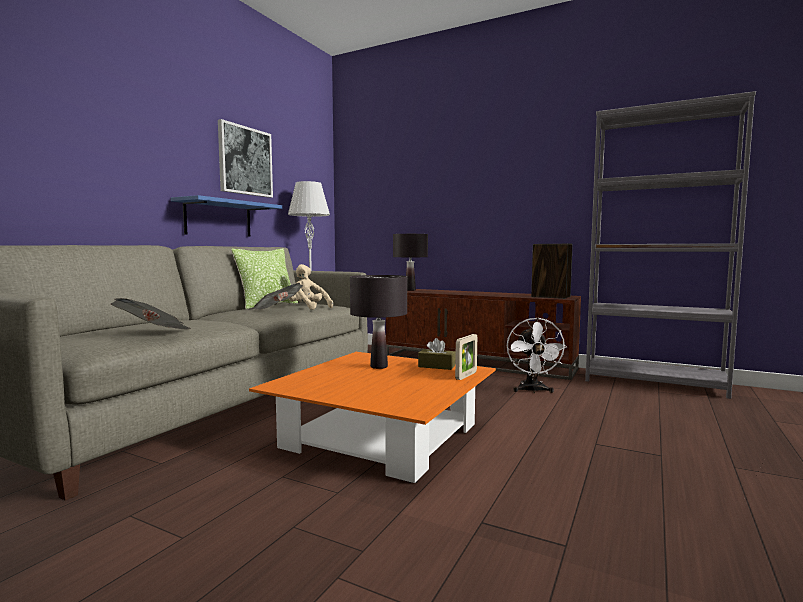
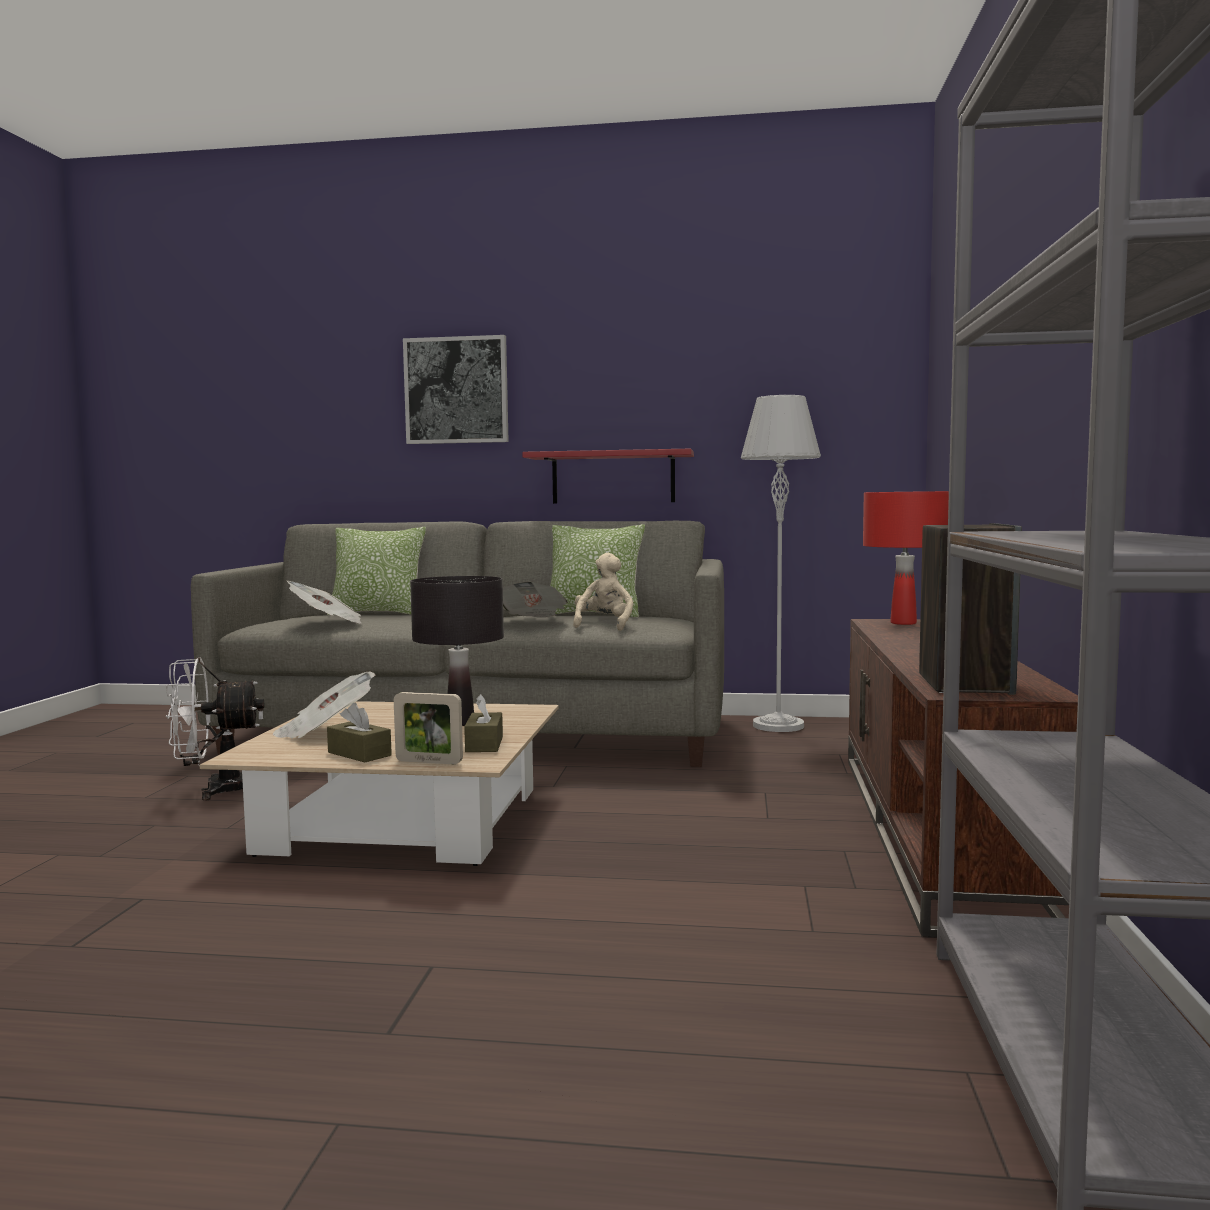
camera: 70 degrees right, 0 degrees up
blue shelf [171,195,282,237] -> red shelf [522,449,694,504]
picture [218,119,273,198] -> picture moved to [403,335,509,444]
orange coffee table [249,352,496,483] -> beige coffee table [200,701,559,866]
black table lamp [393,234,428,291] -> red table lamp [863,491,949,625]
white fan [507,317,567,393] -> white fan moved to [166,657,264,801]
none -> newspaper [273,672,375,738]
none -> pillow [327,527,426,615]
none -> brown tissue box [327,702,392,762]

